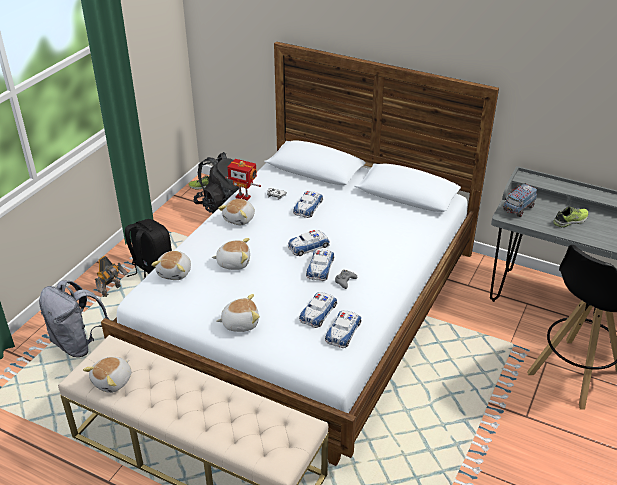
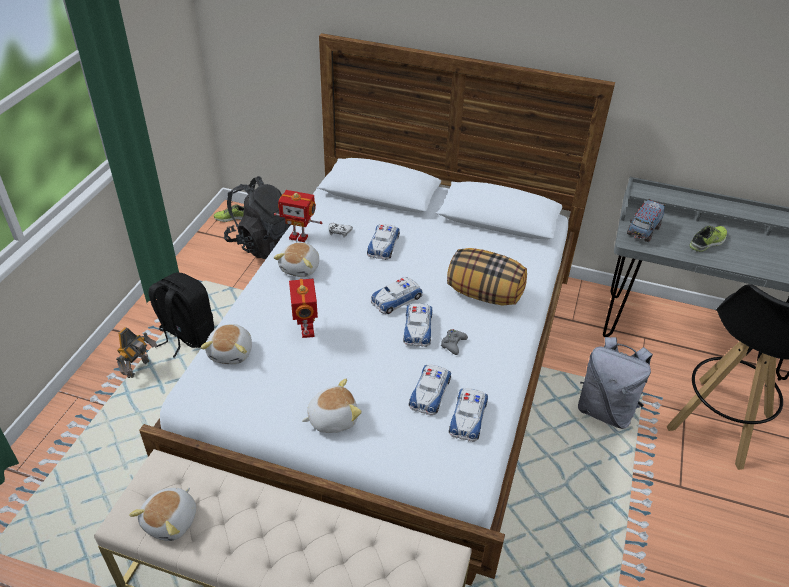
camera: 10 degrees left, 5 degrees up
grey backpack [39,280,110,357] -> grey backpack moved to [578,337,653,429]
plush toy [212,238,250,270] -> toy robot [289,279,318,338]
none -> pillow [447,248,527,306]

